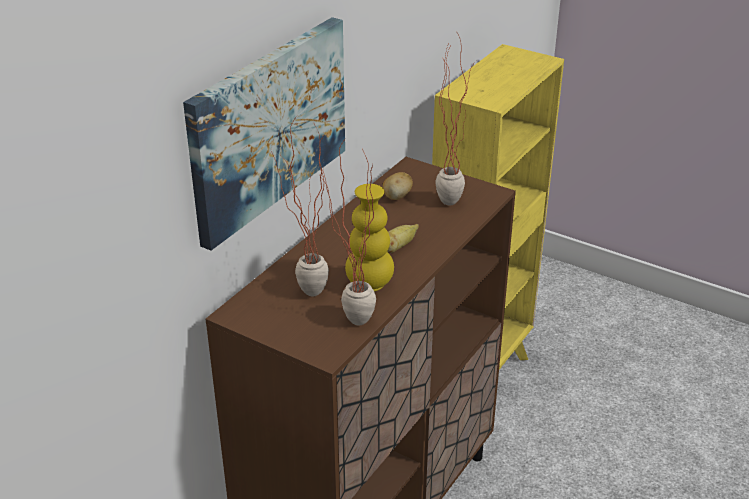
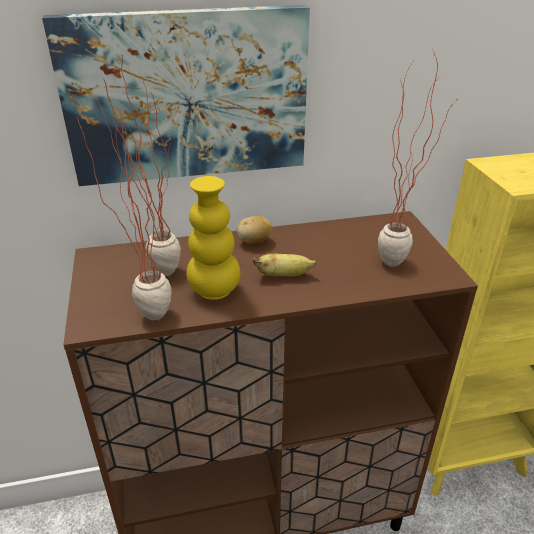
camera: 45 degrees right, 0 degrees up
potato [383,172,413,200] -> potato moved to [237,216,272,243]

